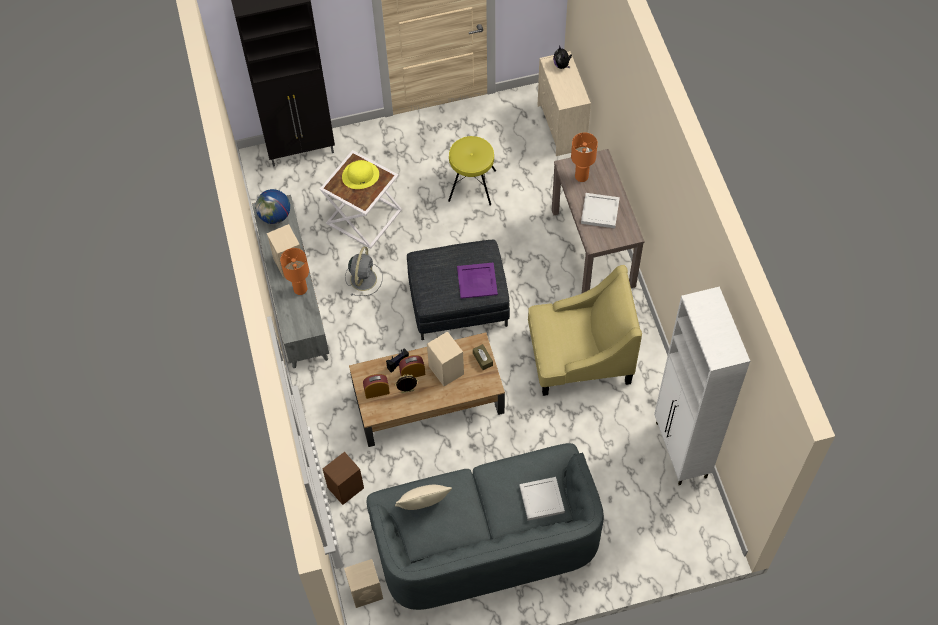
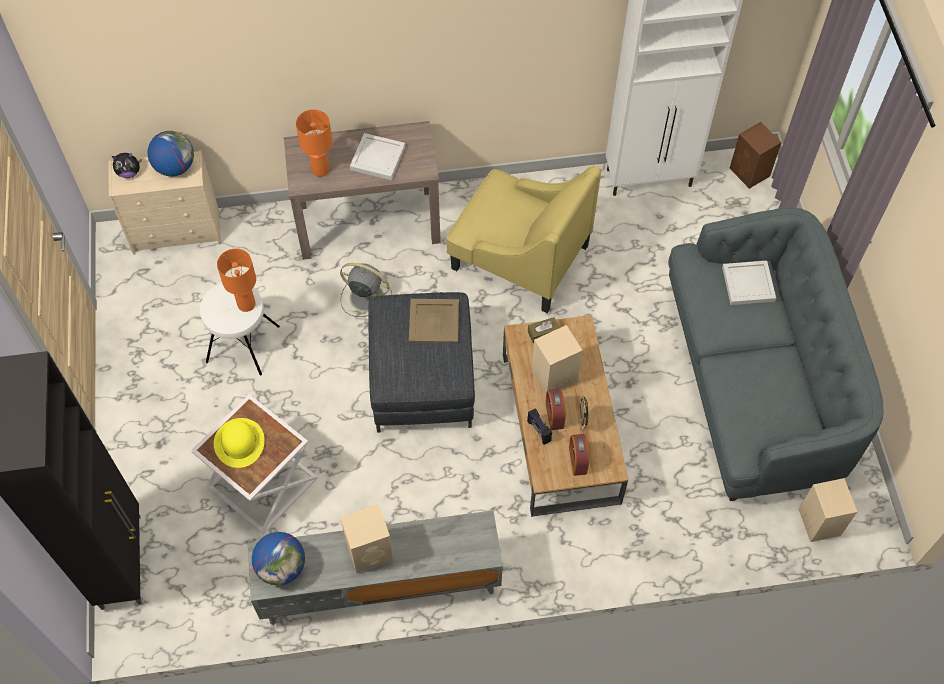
camera: 85 degrees left, 0 degrees up
orange table lamp [280,248,309,295] -> orange table lamp moved to [217,248,256,312]
brown speaker [323,452,364,505] -> brown speaker moved to [730,122,782,189]
grey fan [345,247,383,296] -> grey fan moved to [340,263,392,317]
beige pillow [395,485,452,510] -> none
yellow stool [448,136,496,206] -> white stool [200,283,280,375]
purple tray [457,262,498,299] -> beige tray [409,299,459,343]
yellow armchair [528,265,642,396] -> yellow armchair turned 120 degrees clockwise [447,166,601,313]
none -> globe [147,131,194,177]

